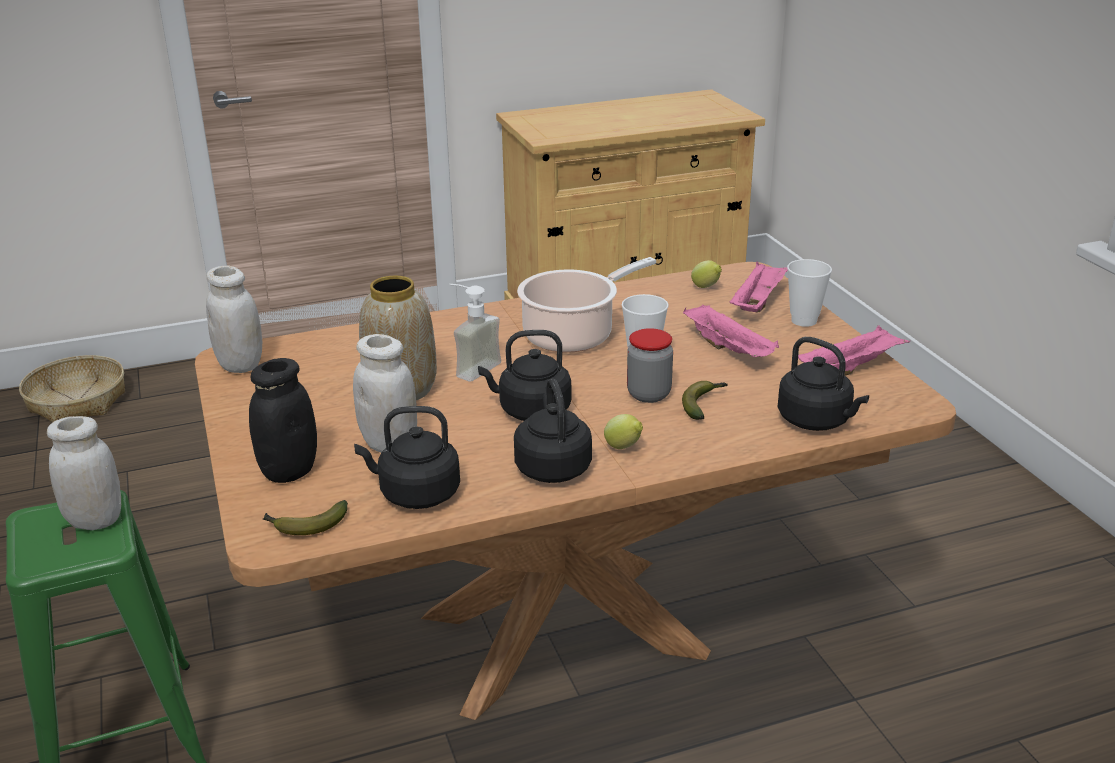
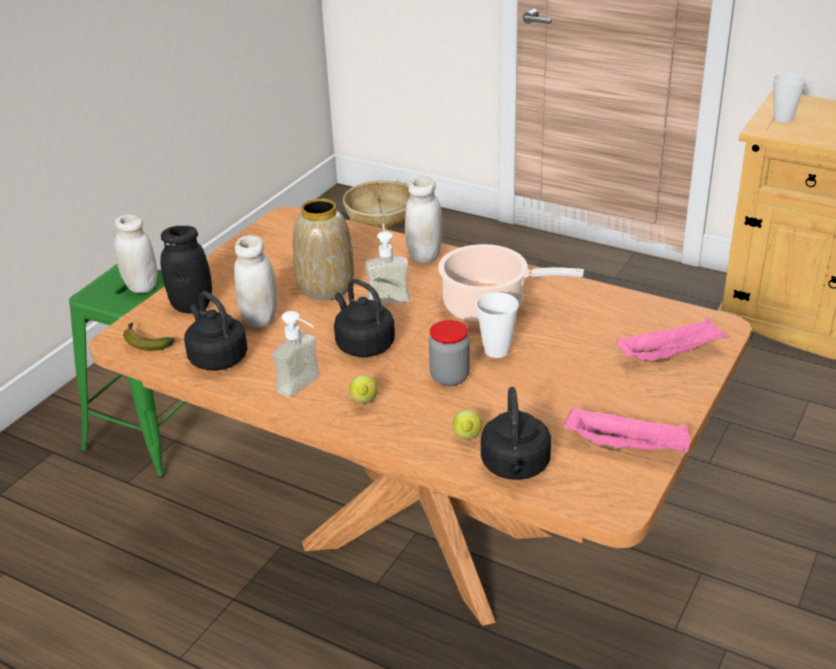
camera: 50 degrees right, 5 degrees up
white jar [206,266,262,373] -> white jar moved to [405,177,443,263]
black kettle [514,378,592,483] -> soap dispenser [272,311,320,398]
banana [682,381,727,420] -> none
pink tray [683,304,779,357] -> none
lemon [691,260,722,288] -> lemon moved to [452,410,482,440]
cup [787,259,832,327] -> cup moved to [773,73,806,122]

